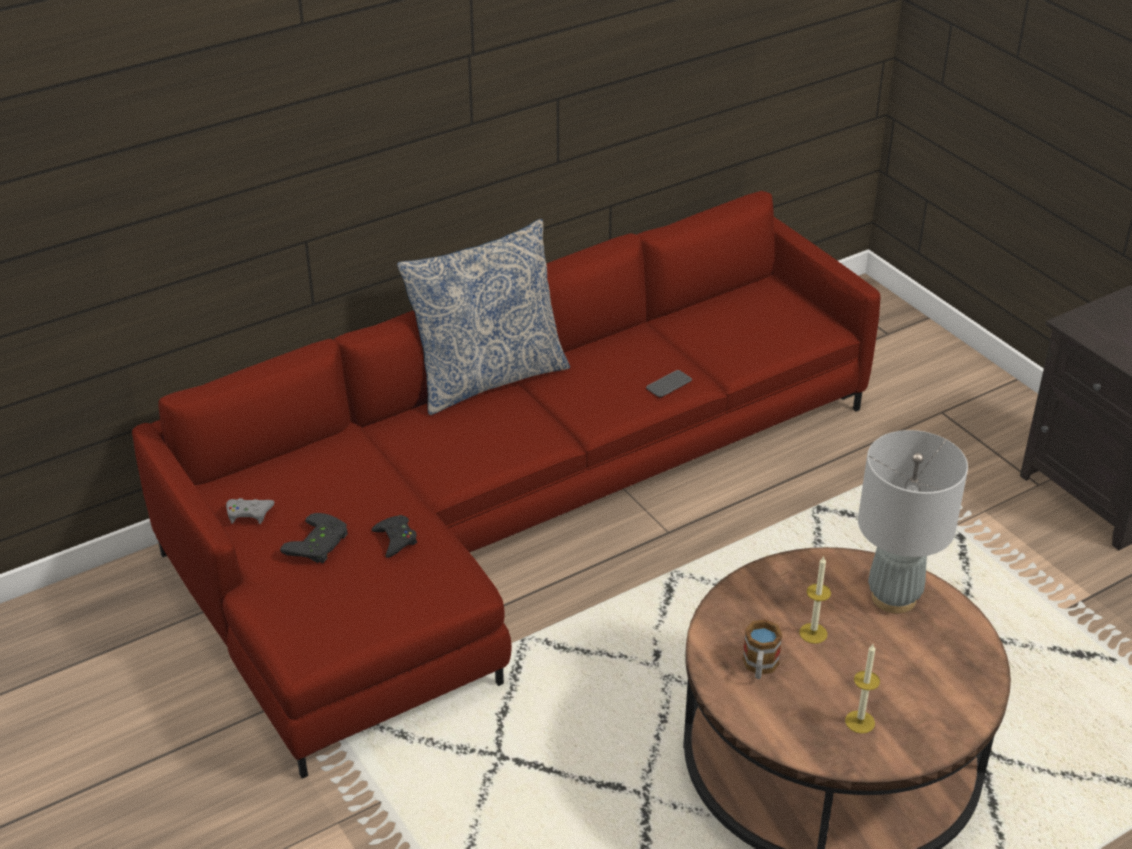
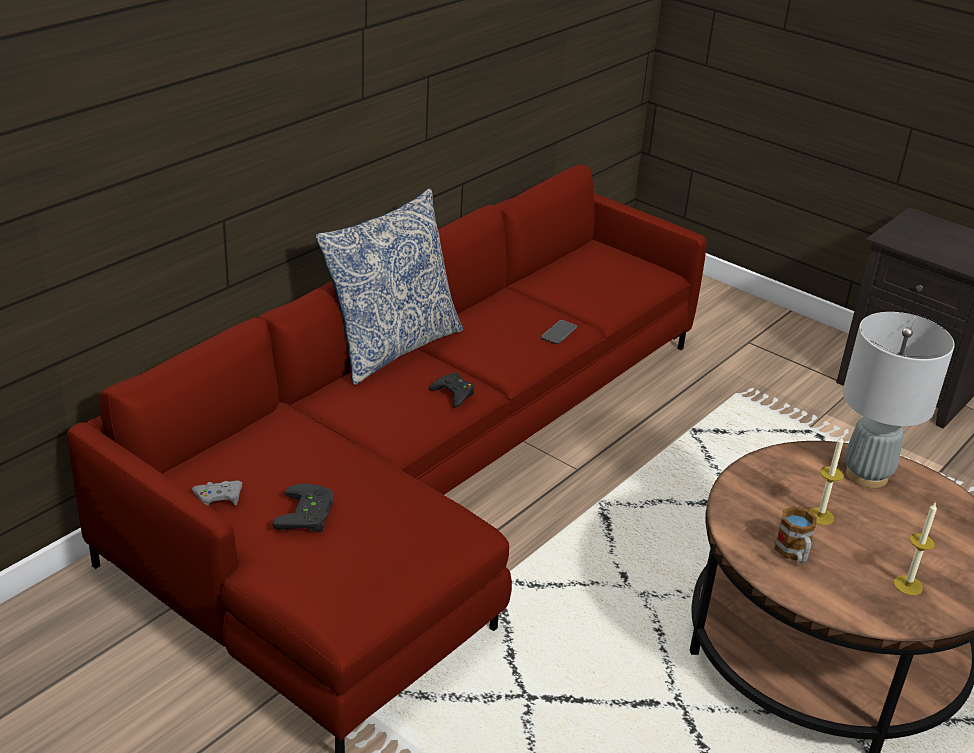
camera: 20 degrees left, 5 degrees down
black game controller [372,515,417,558] -> black game controller moved to [429,372,475,408]

